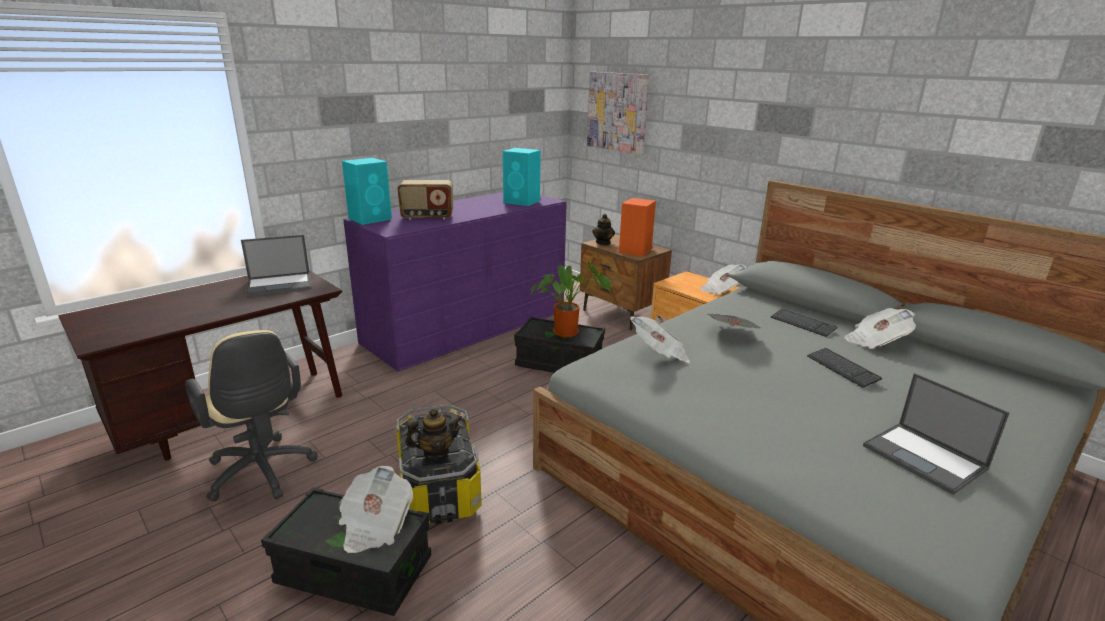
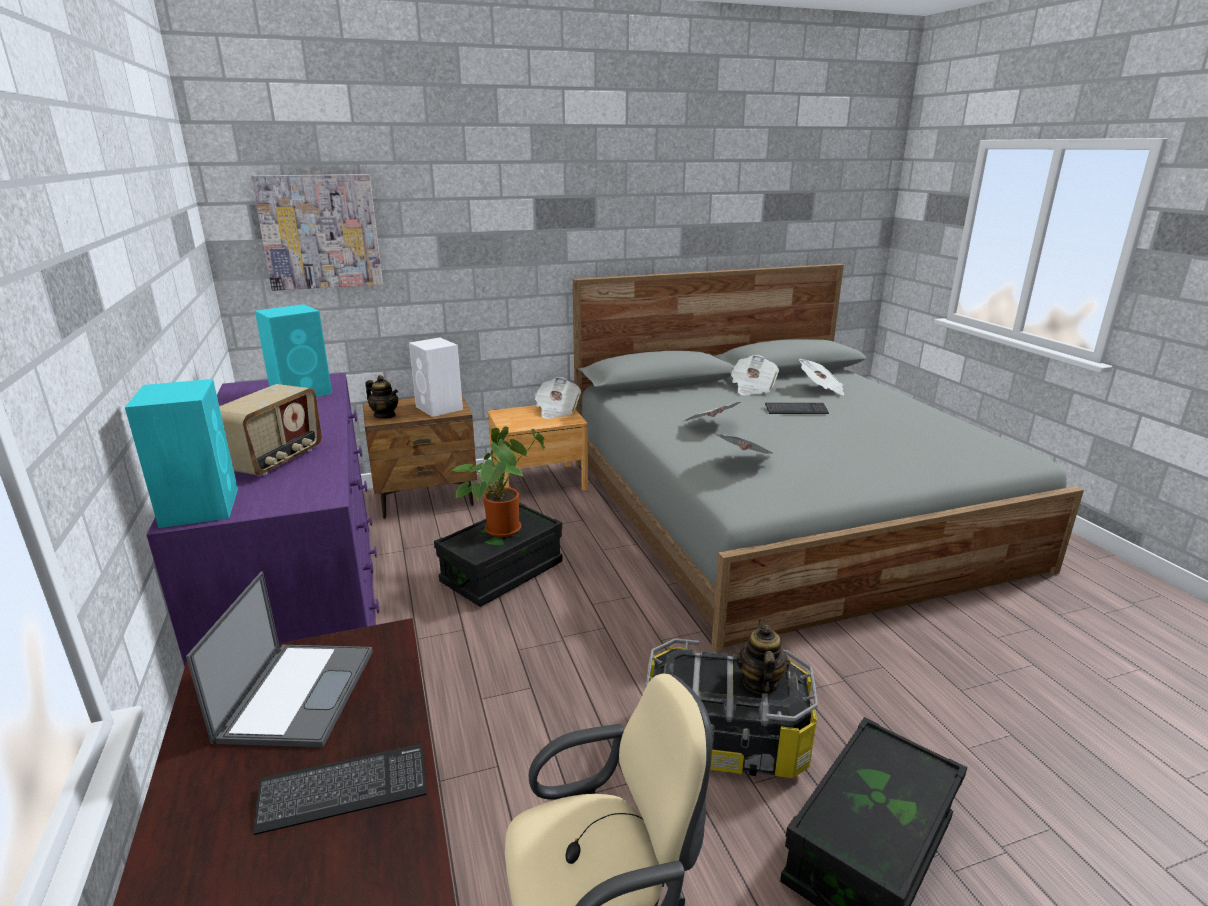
camera: 65 degrees left, 0 degrees up
newspaper [339,466,413,553] -> newspaper moved to [799,359,844,395]
orange speaker [619,198,656,257] -> white speaker [409,338,463,417]
keyboard [771,309,837,337] -> keyboard moved to [253,744,427,835]
laptop [863,373,1009,495] -> none

